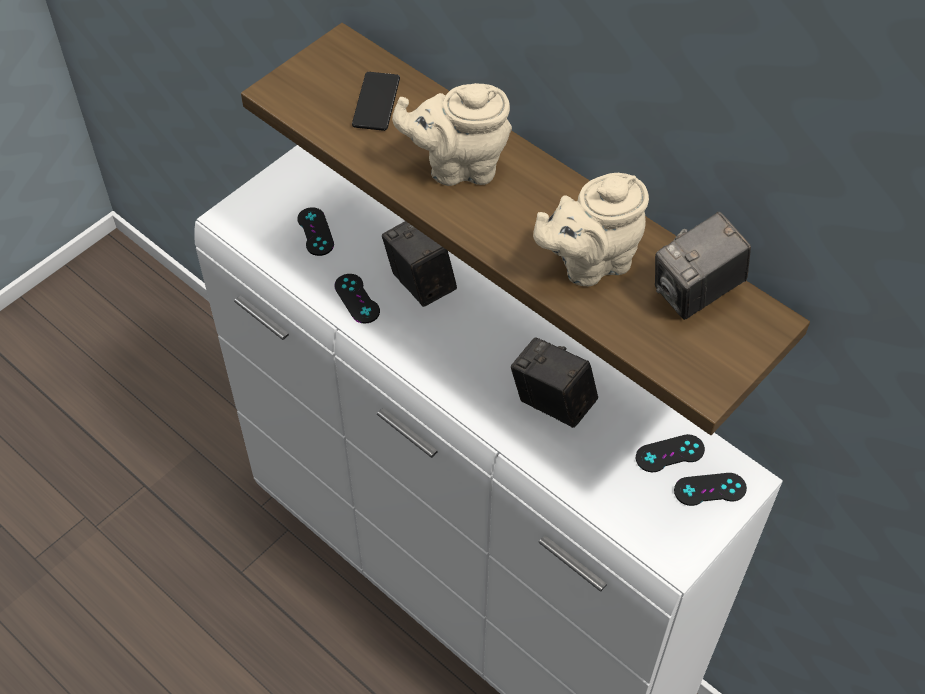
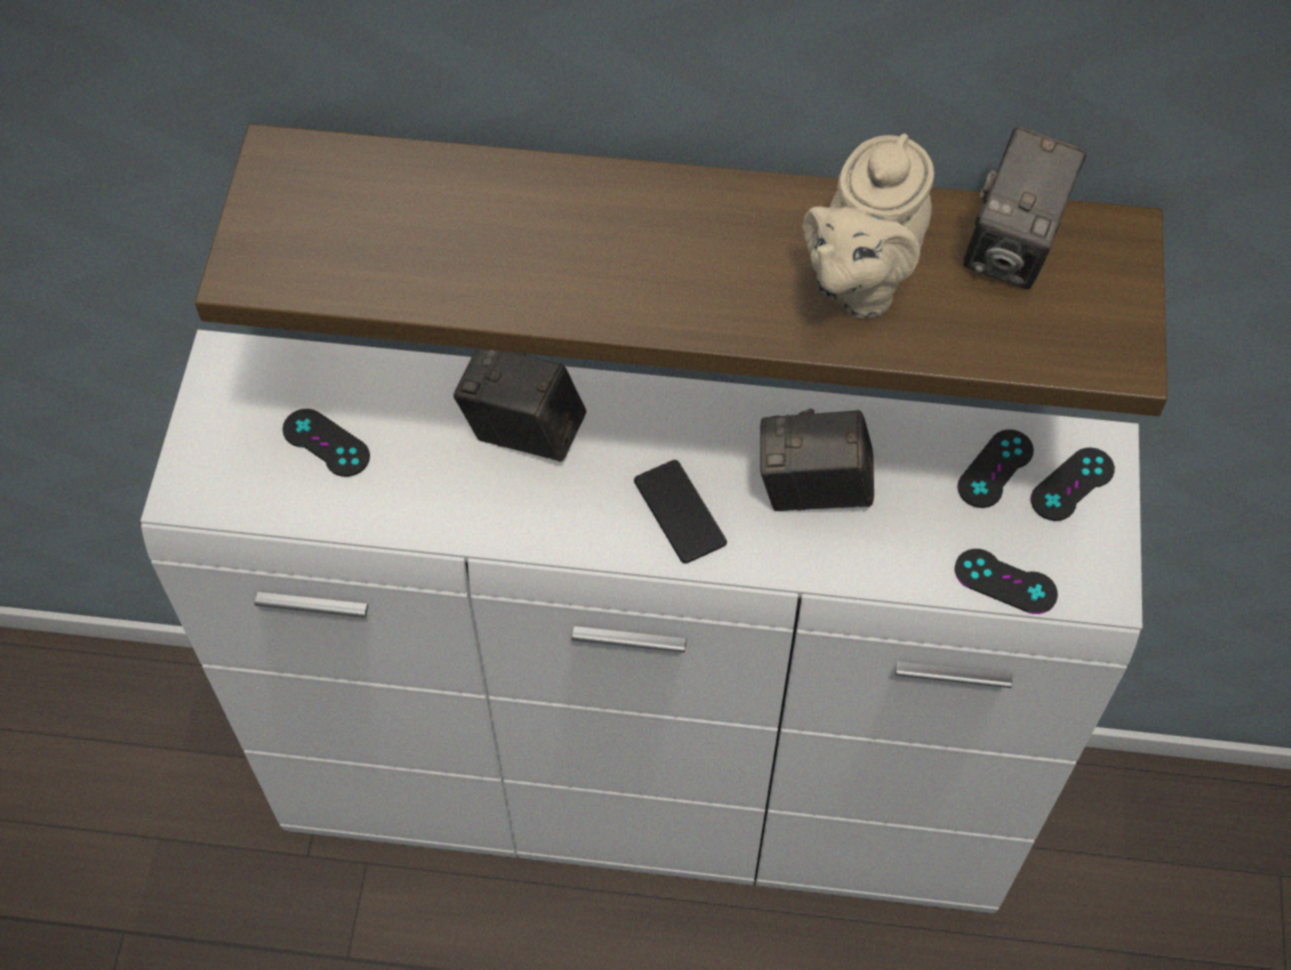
camera: 35 degrees left, 5 degrees up
black game controller [335,274,380,324] -> black game controller moved to [955,549,1058,614]
phone [352,72,400,131] -> phone moved to [634,460,727,564]
beige teapot [392,83,512,186] -> none

